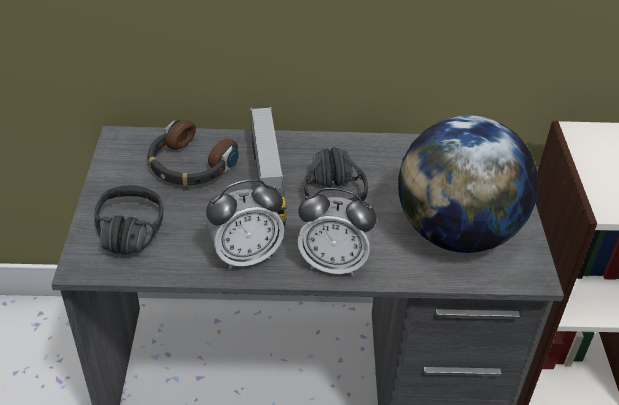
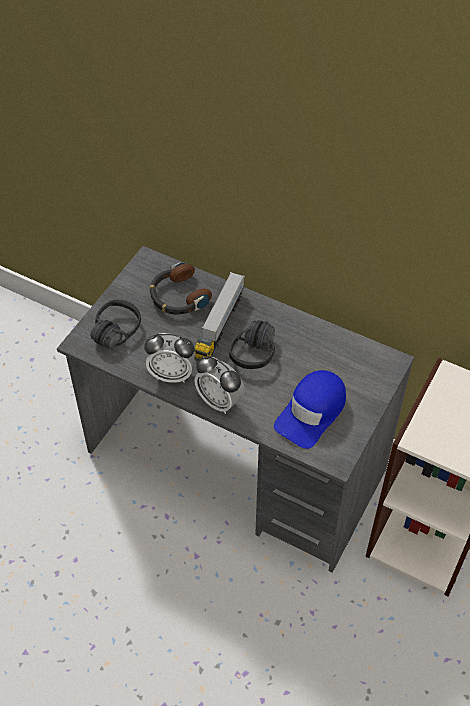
camera: 30 degrees right, 10 degrees up
globe [398,115,538,253] -> blue cap [274,370,346,449]

